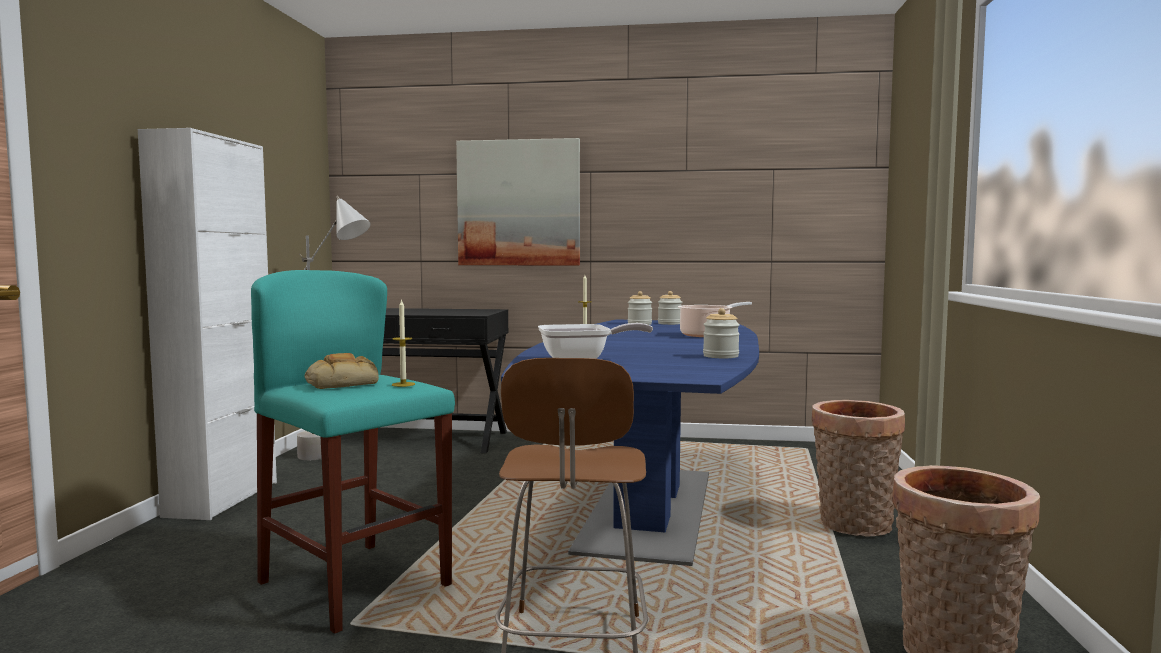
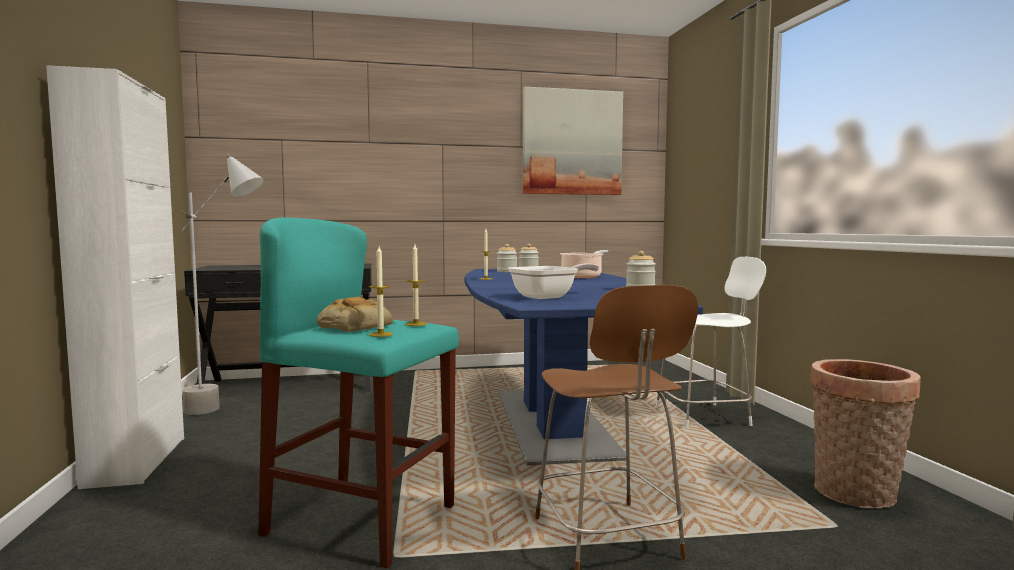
camera: 20 degrees left, 0 degrees up
picture [456,138,580,265] -> picture moved to [523,87,623,195]
basket [812,400,905,537] -> white chair [656,257,766,429]
none -> candle [369,246,393,337]

